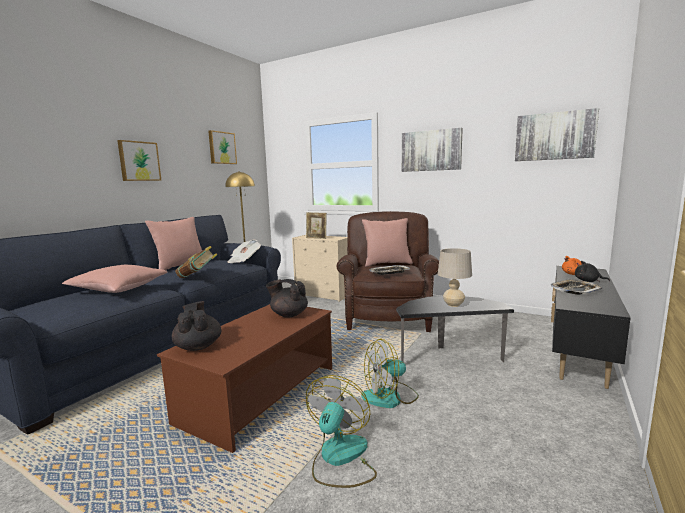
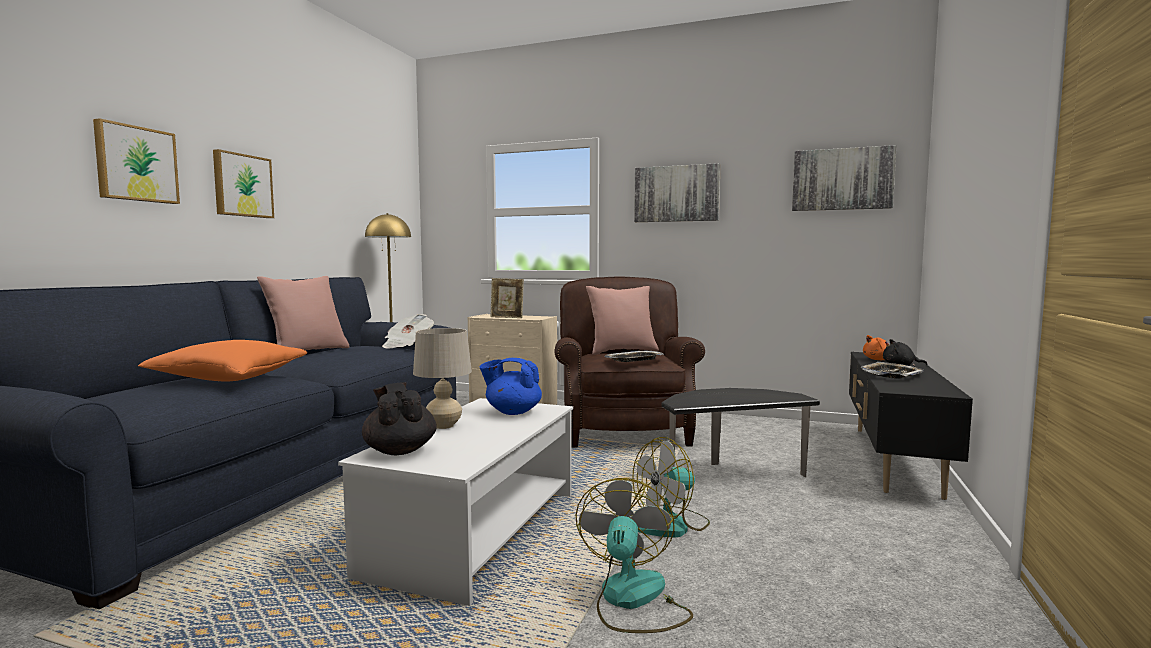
camera: 10 degrees left, 5 degrees down
pink pillow [62,265,167,293] -> orange pillow [138,340,307,382]
brown coffee table [157,304,332,453] -> white coffee table [338,398,573,606]
book [175,246,217,278] -> none
picture [208,130,237,164] -> picture moved to [93,118,180,204]
black teapot [266,279,308,318] -> blue teapot [480,358,542,415]
beige table lamp [438,248,472,307] -> beige table lamp moved to [413,328,472,429]

